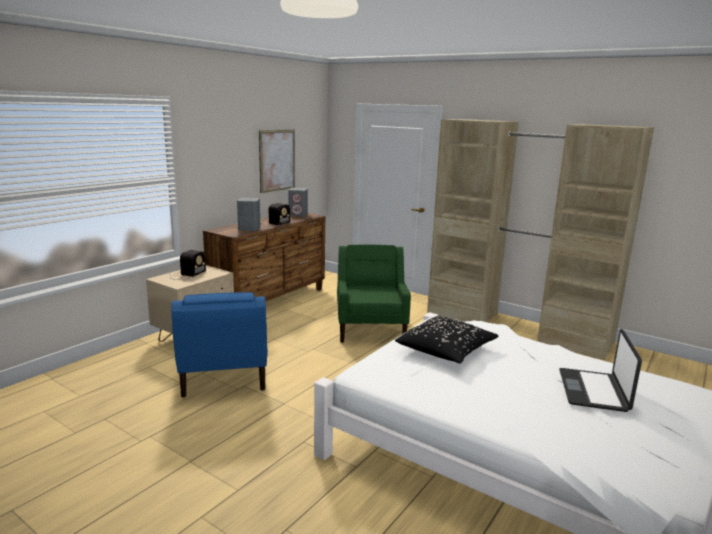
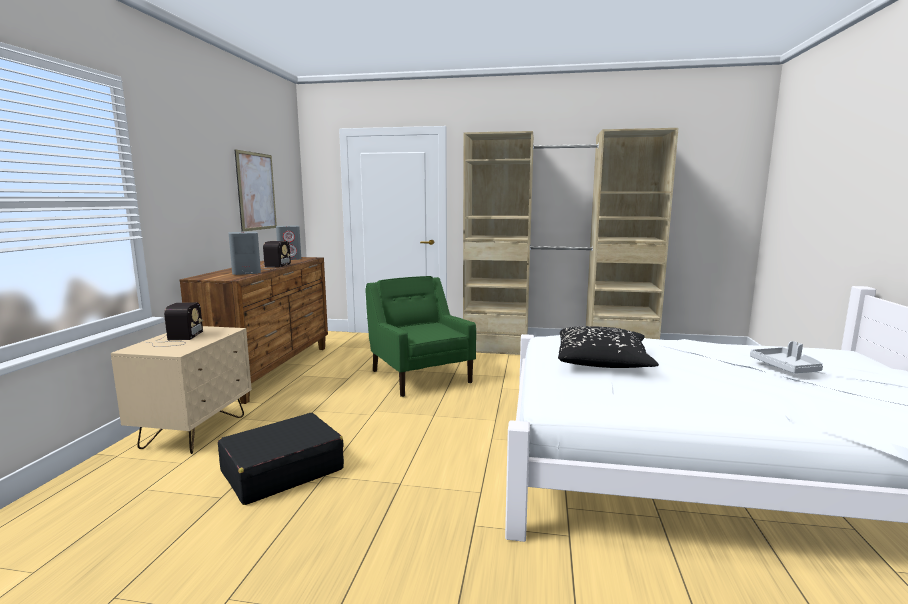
camera: 25 degrees left, 5 degrees down
blue armchair [172,292,268,398] -> black suitcase [218,413,344,505]
laptop [559,329,642,412] -> grey tray [750,341,823,373]

